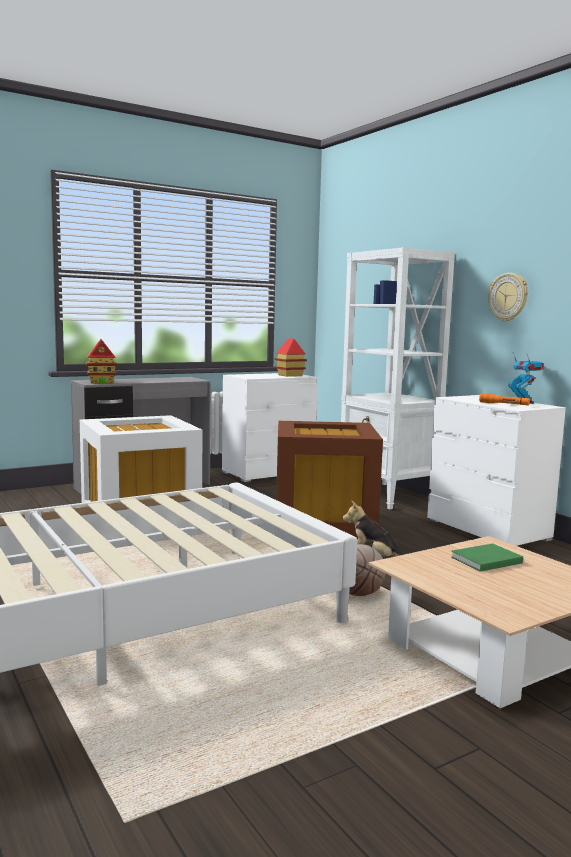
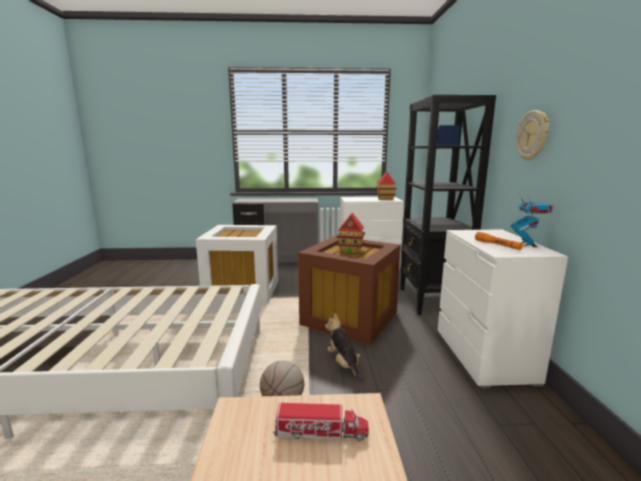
camera: 30 degrees right, 5 degrees up
toy house [86,339,117,383] -> toy house moved to [337,213,365,254]
white bookcase [341,247,455,509] -> black bookcase [400,95,496,315]
green book [451,543,523,572] -> toy truck [273,403,369,441]

